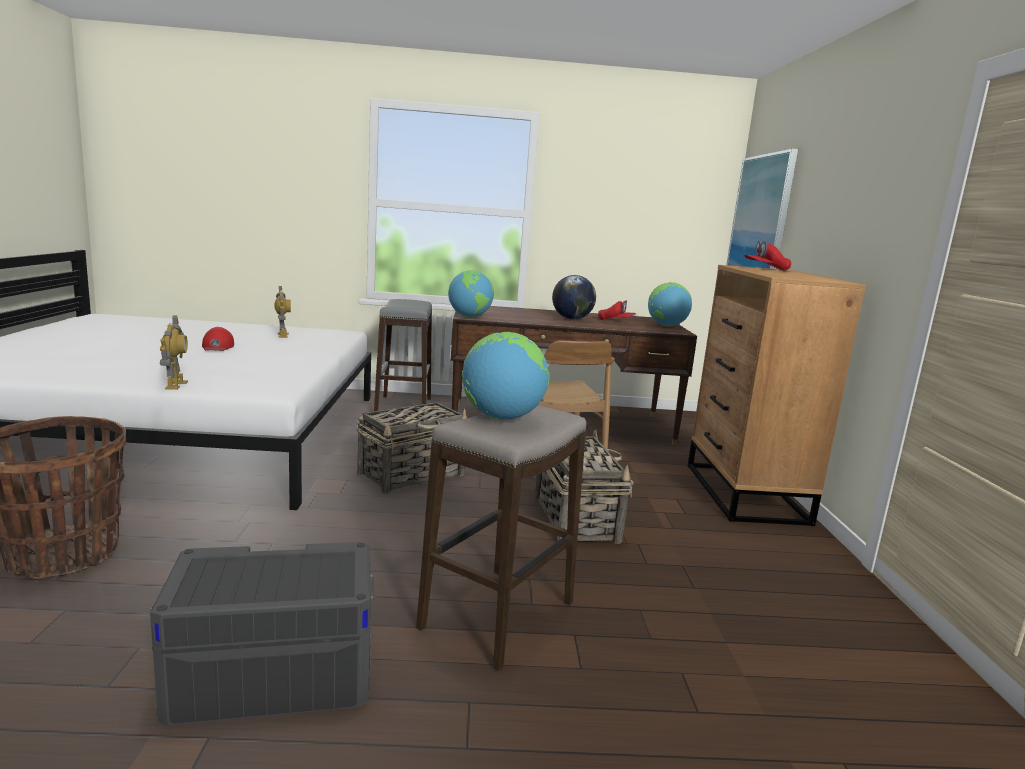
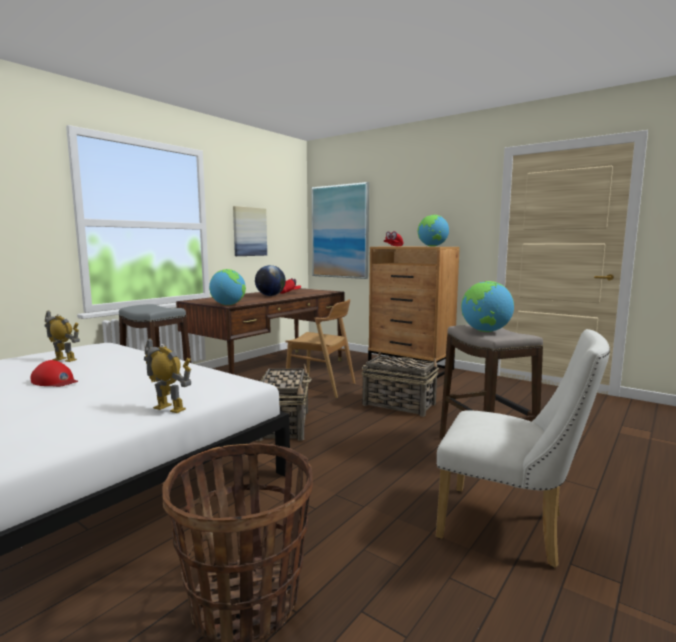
camera: 50 degrees left, 5 degrees down
grey storage box [150,542,375,725] -> white chair [436,329,610,568]
globe [648,282,692,326] -> globe moved to [418,215,449,247]
none -> picture [233,206,267,256]

